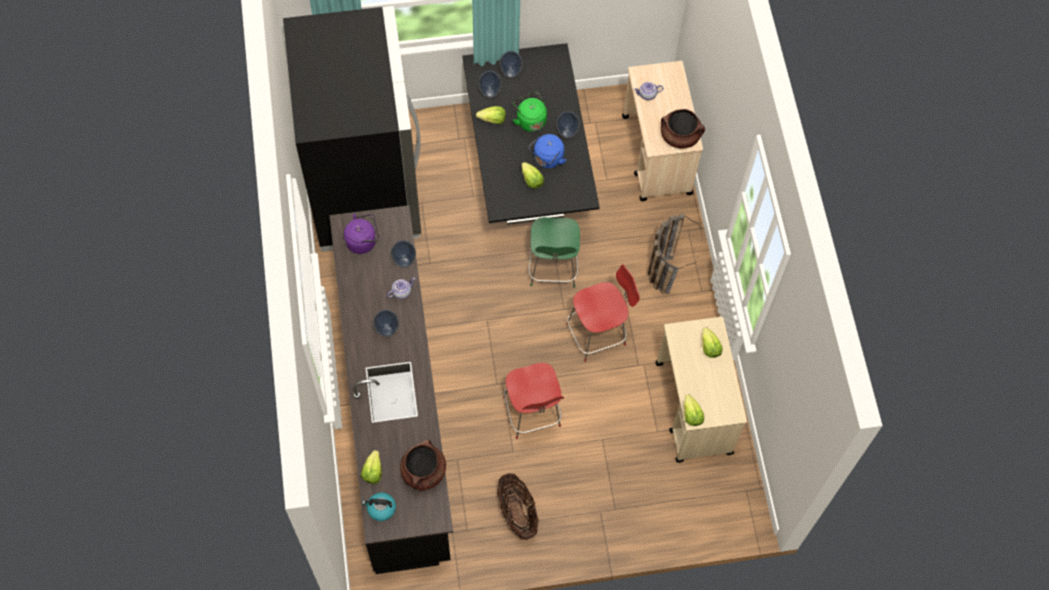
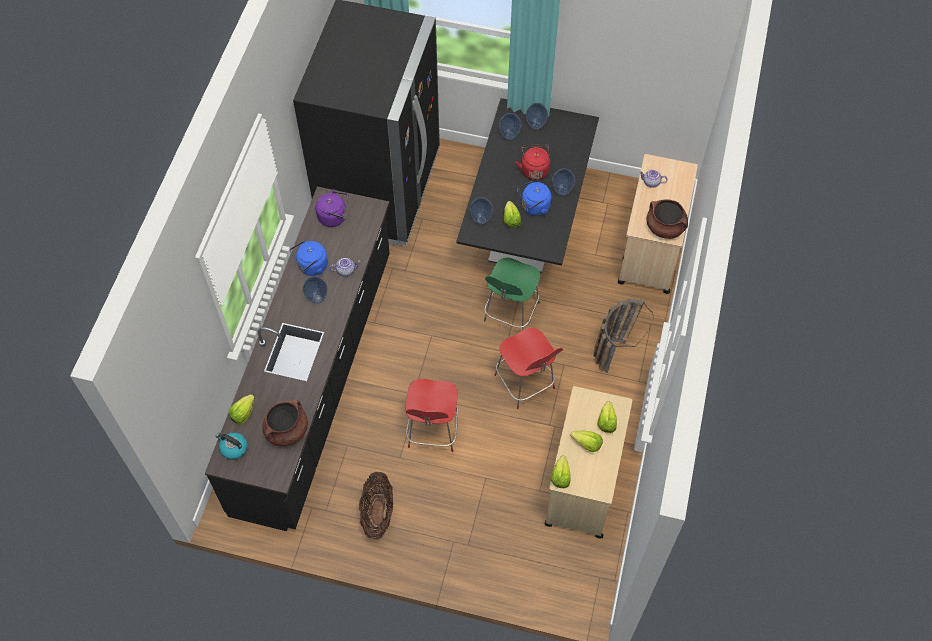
camera: 25 degrees right, 5 degrees down
vase [391,240,416,268] -> vase moved to [470,197,493,224]
lettuce [476,106,506,124] -> lettuce moved to [570,431,603,452]
green kettle [513,92,547,132] -> red kettle [516,144,550,180]
red chair [566,264,640,362] -> red chair turned 60 degrees clockwise [494,328,563,409]
none -> blue kettle [290,241,328,276]

